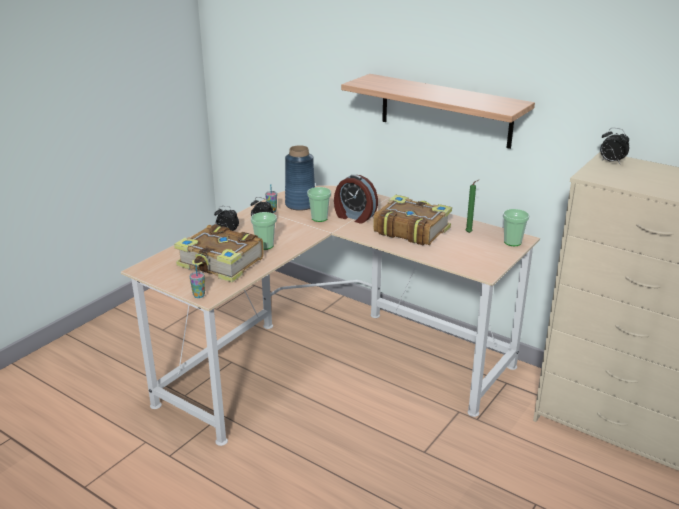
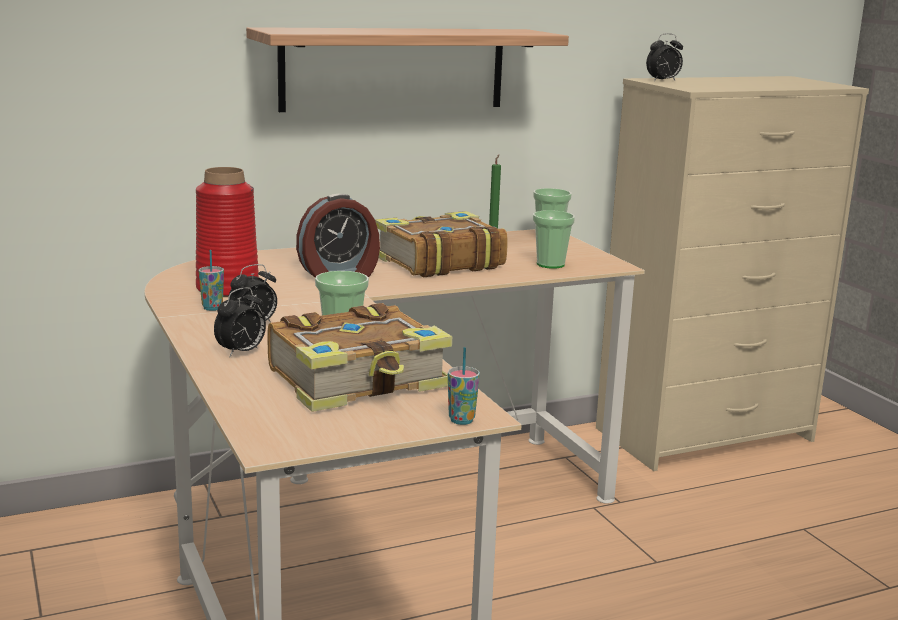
camera: 60 degrees left, 10 degrees down
blue vase [285,145,315,211] -> red vase [196,167,259,297]
cup [307,187,331,222] -> cup moved to [533,210,575,269]

